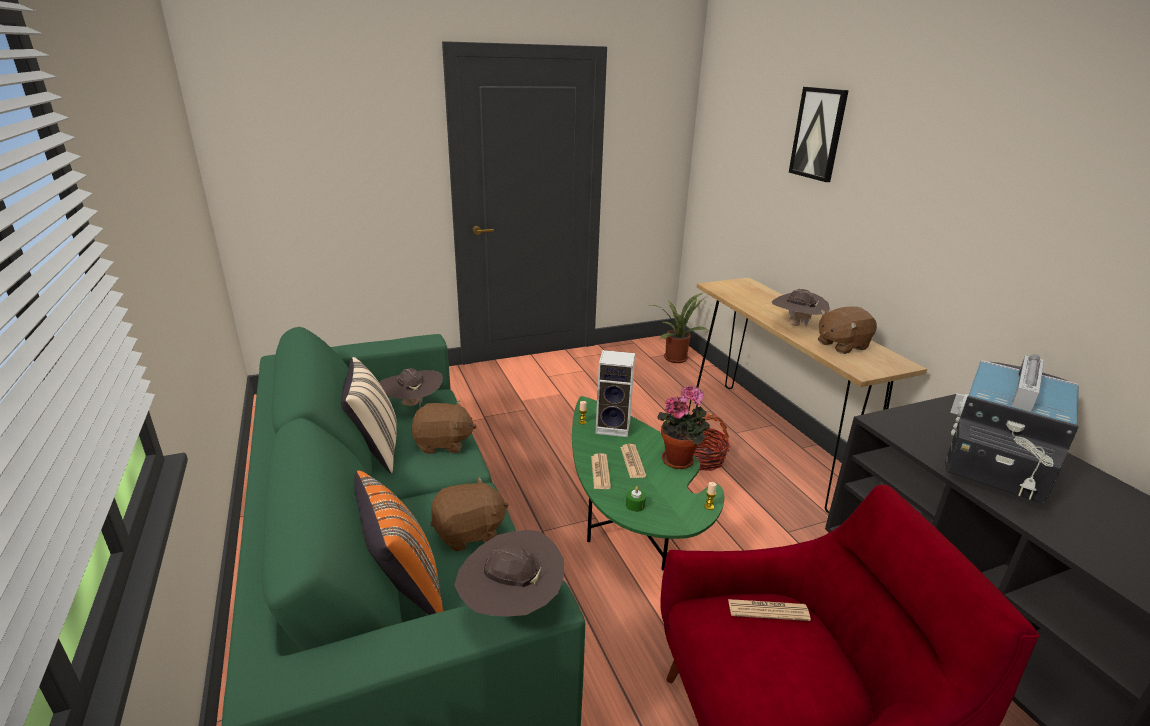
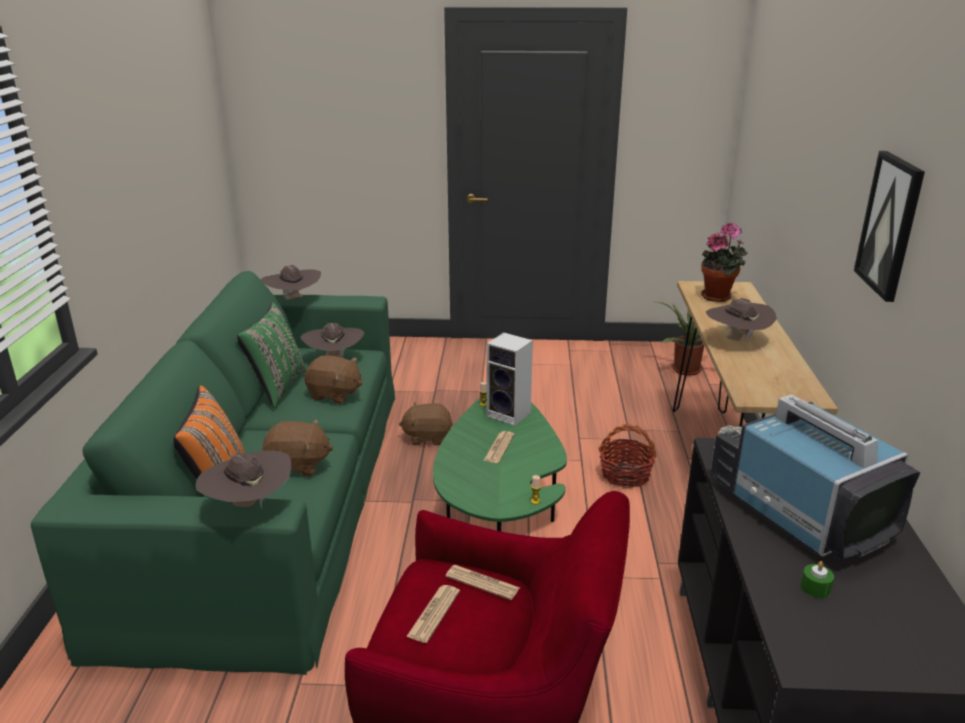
camera: 25 degrees right, 0 degrees up
beige pillow [341,357,397,474] -> green pillow [237,302,307,408]
newspaper [591,453,611,489] -> newspaper moved to [406,585,460,643]
green candle [626,486,646,512] -> green candle moved to [801,561,834,598]
potted plant [657,385,710,469] -> potted plant moved to [701,223,747,302]
picture [789,87,849,182] -> picture moved to [854,151,925,302]
brown plush toy [818,307,877,354] -> brown plush toy moved to [399,402,453,445]
television [945,354,1079,504] -> television turned 90 degrees clockwise [711,394,920,559]
none -> brown hat [261,265,321,300]

